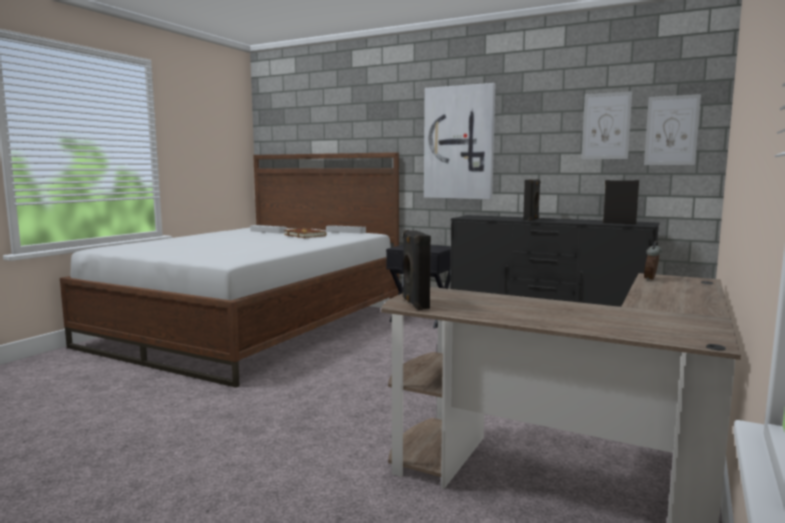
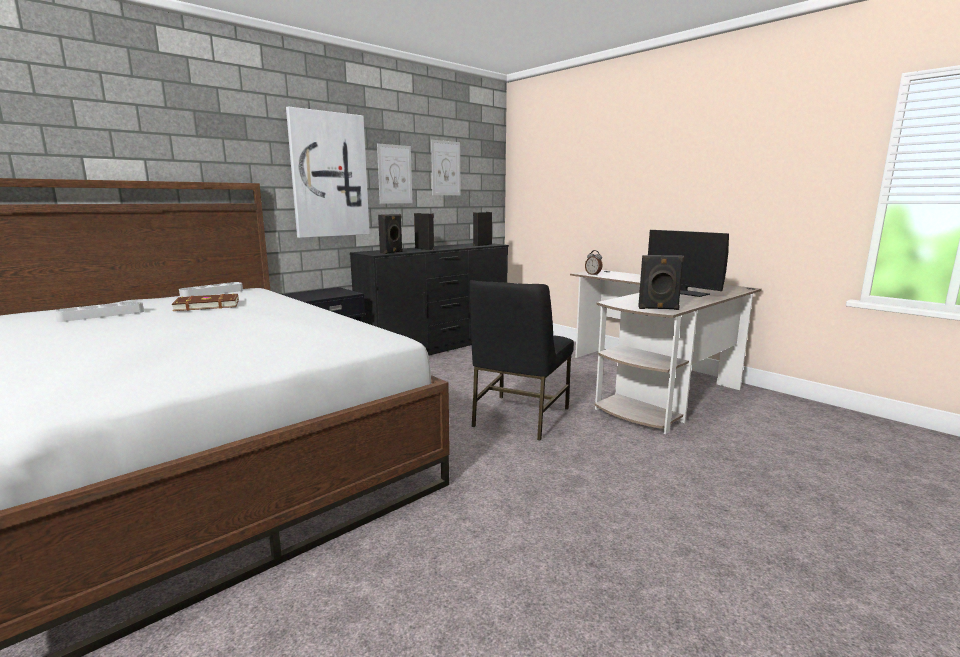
camera: 70 degrees left, 5 degrees up
picture [644,94,701,165] -> picture moved to [377,143,412,203]
none -> black speaker [378,214,403,254]
none -> black chair [469,280,574,440]
none -> monitor [648,230,729,297]

